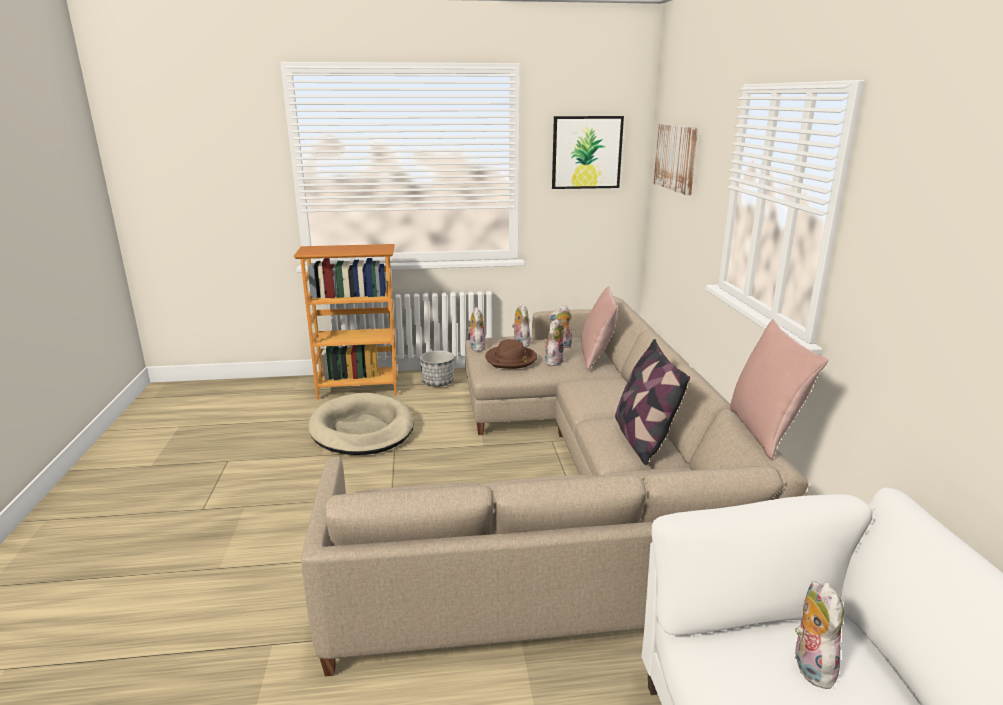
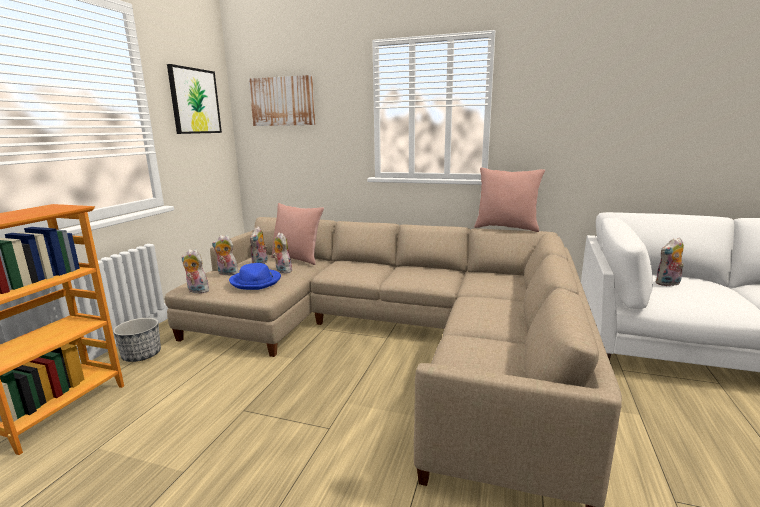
camera: 65 degrees left, 5 degrees down
beige dog bed [308,393,414,455] -> none
brown hat [485,339,537,369] -> blue hat [229,263,281,290]
pillow [615,339,690,465] -> none
plush toy [795,581,844,691] -> plush toy turned 45 degrees counterclockwise [656,237,684,286]

